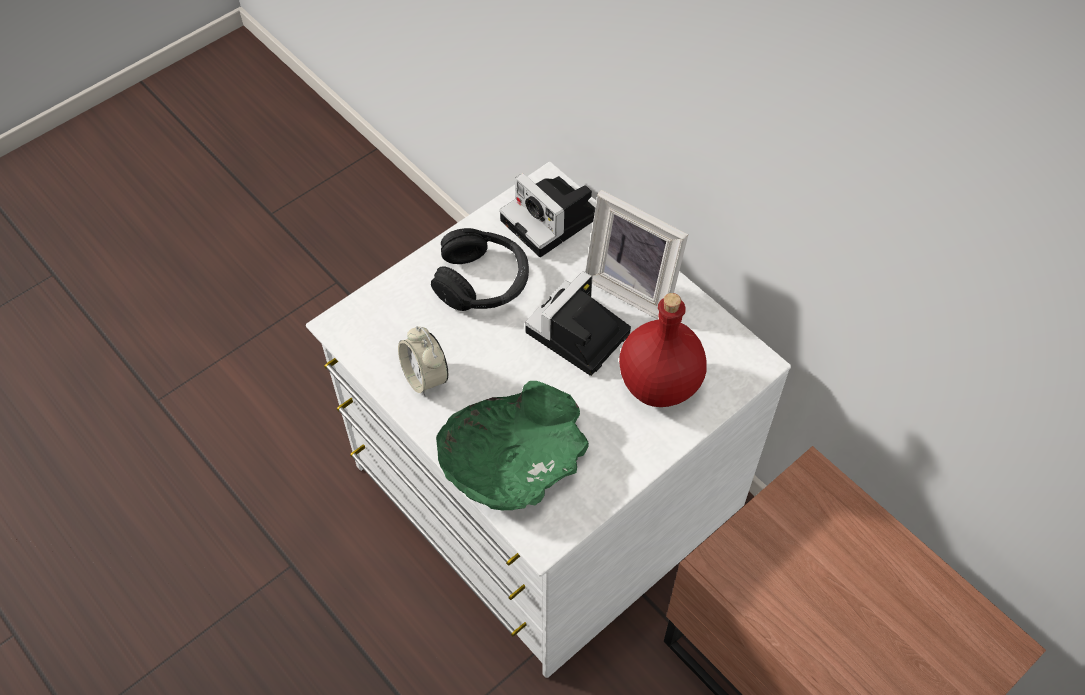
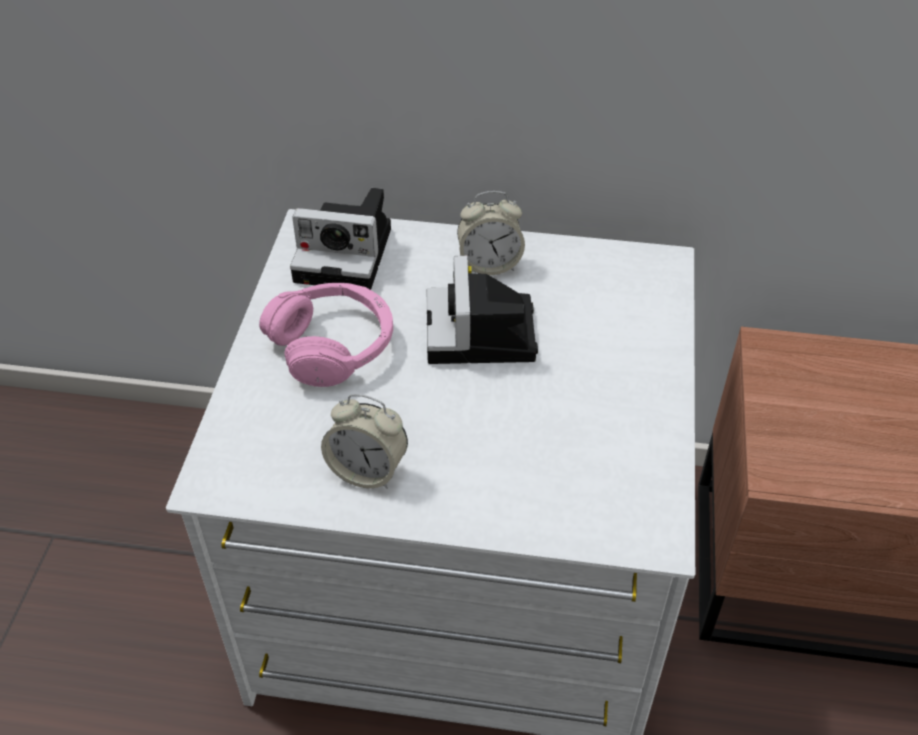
camera: 40 degrees left, 10 degrees down
black headphones [431,228,529,311] -> pink headphones [259,283,393,387]
green bowl [436,381,589,510] -> none
picture frame [585,190,688,320] -> alarm clock [457,191,525,275]
red bottle [619,293,707,407] -> none

